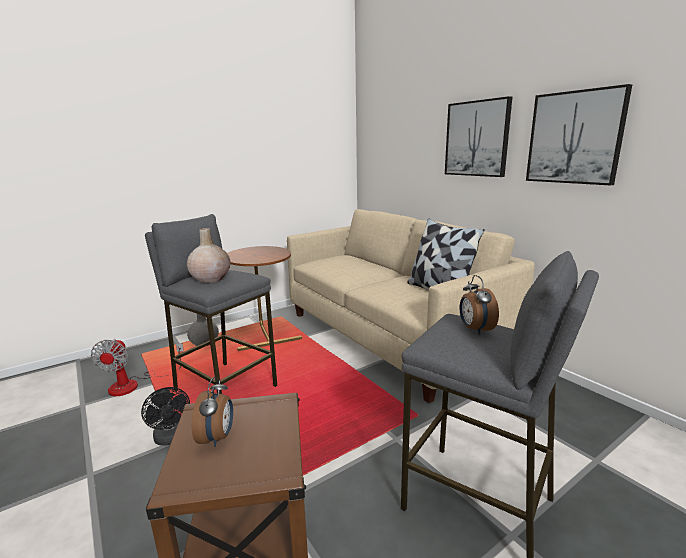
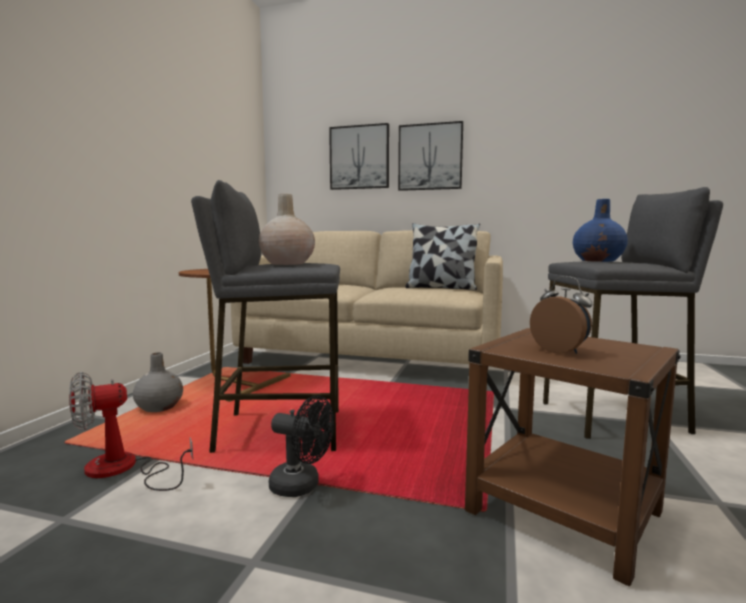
camera: 40 degrees left, 10 degrees down
fan [91,339,184,396] -> fan turned 105 degrees clockwise [69,372,193,491]
alarm clock [459,275,499,335] -> blue vase [573,199,628,262]
picture [526,84,632,185] -> picture moved to [329,123,389,190]

